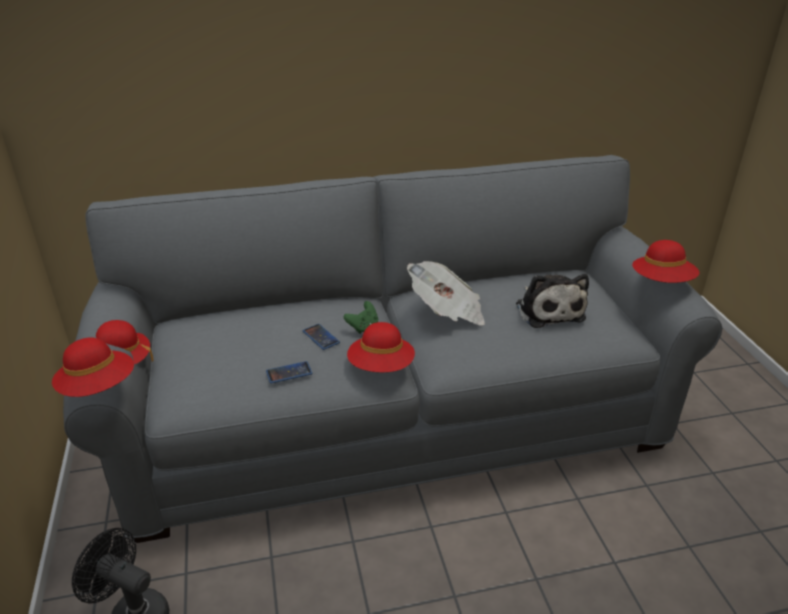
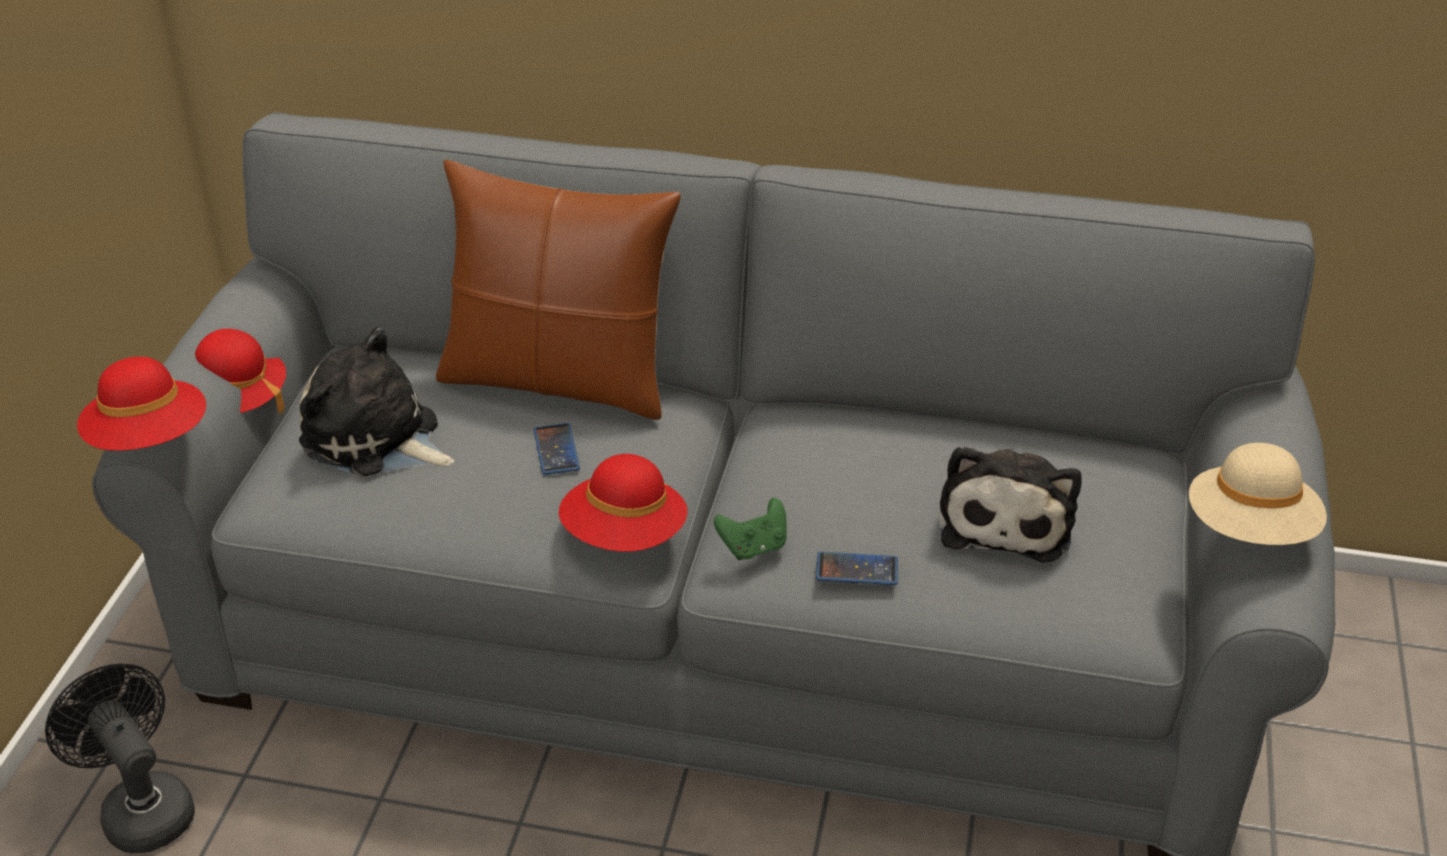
camera: 25 degrees right, 5 degrees up
phone [266,361,312,384] -> phone moved to [816,552,898,585]
green game controller [344,301,378,334] -> green game controller moved to [714,498,787,560]
newspaper [407,261,485,325] -> none
red hat [632,240,700,283] -> beige hat [1189,443,1327,545]
none -> plush toy [299,327,454,477]
none -> brown pillow [436,160,681,420]

